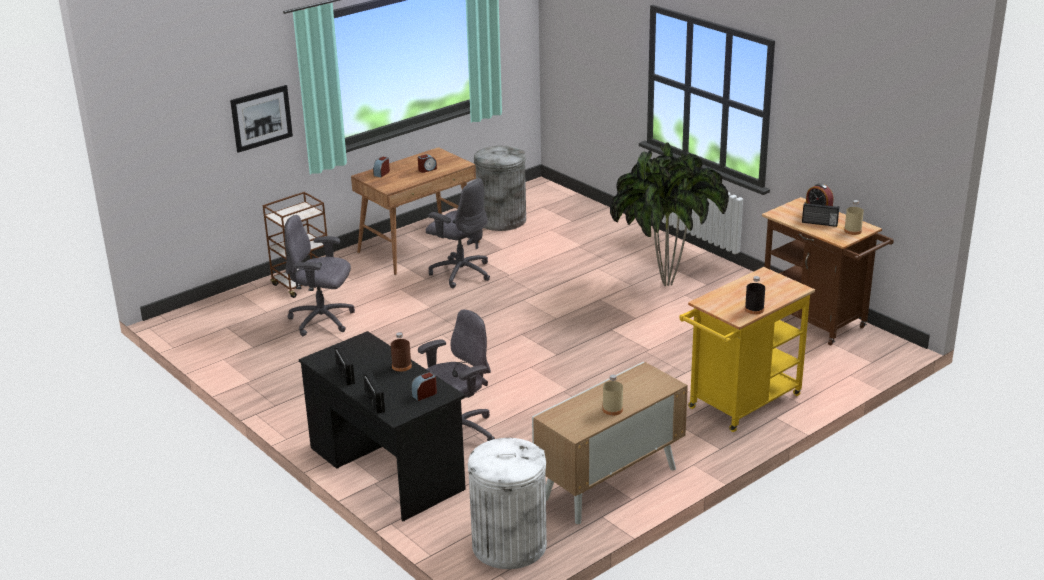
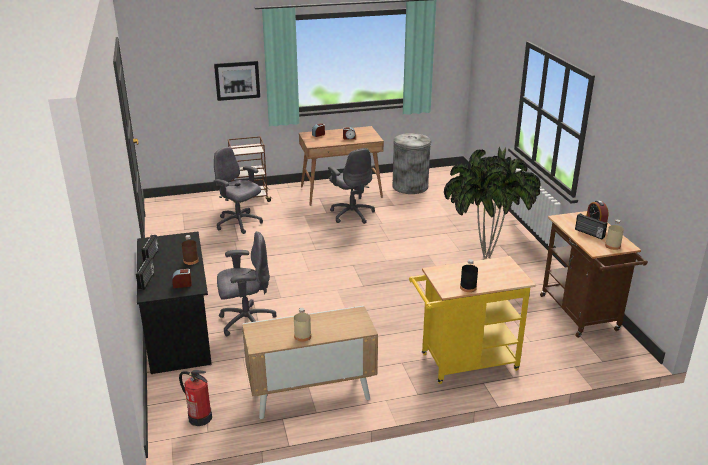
camera: 25 degrees right, 0 degrees up
white trash can [468,438,547,569] -> fire extinguisher [179,370,212,426]

